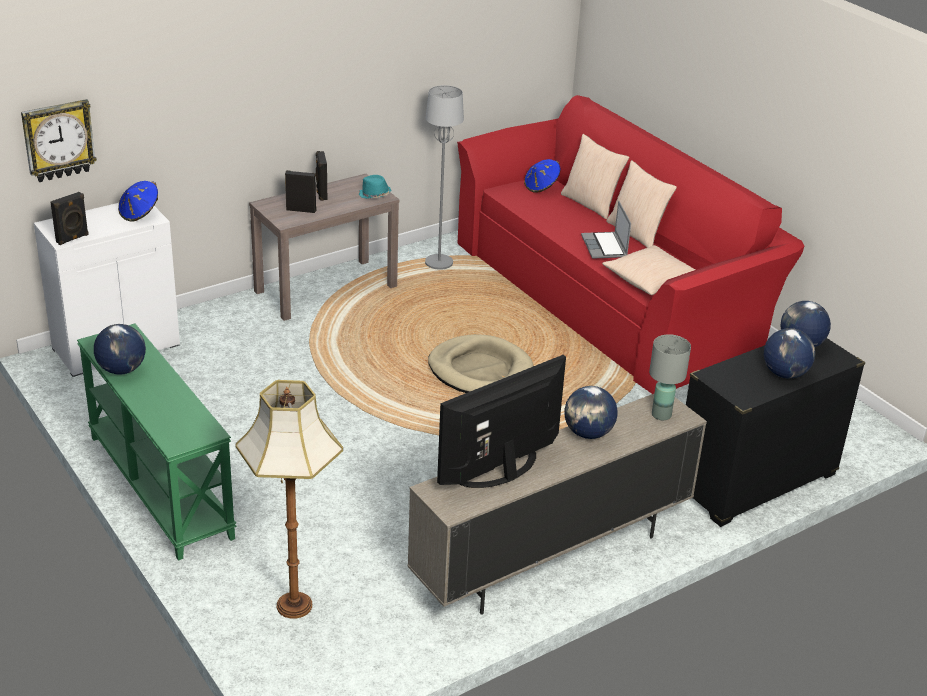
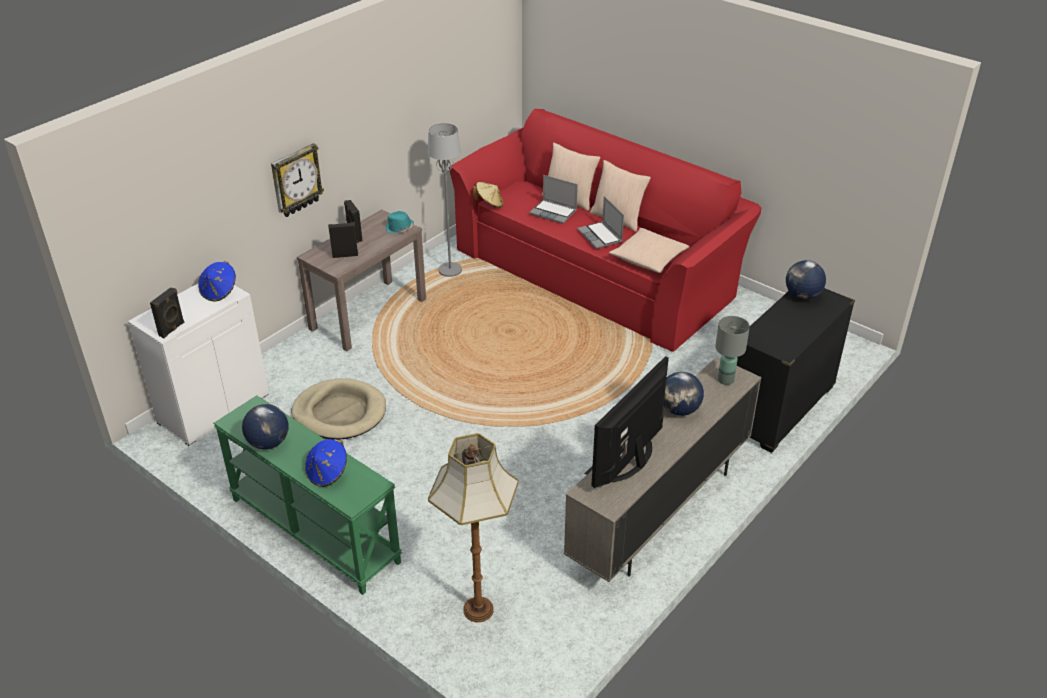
camera: 15 degrees left, 5 degrees up
wall clock [21,99,97,182] -> wall clock moved to [271,143,324,217]
beige dog bed [428,334,533,393] -> beige dog bed moved to [291,378,386,440]
blue hat [524,159,561,193] -> blue hat moved to [305,439,347,487]
globe [764,328,815,379] -> none
none -> beige hat [473,182,504,208]
none -> laptop [529,175,578,224]

